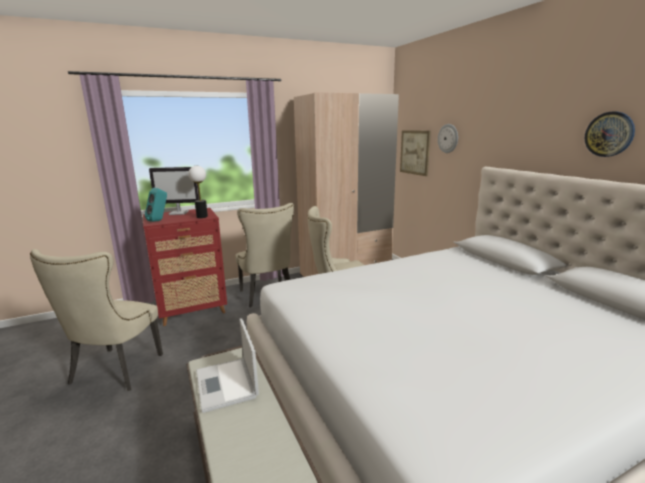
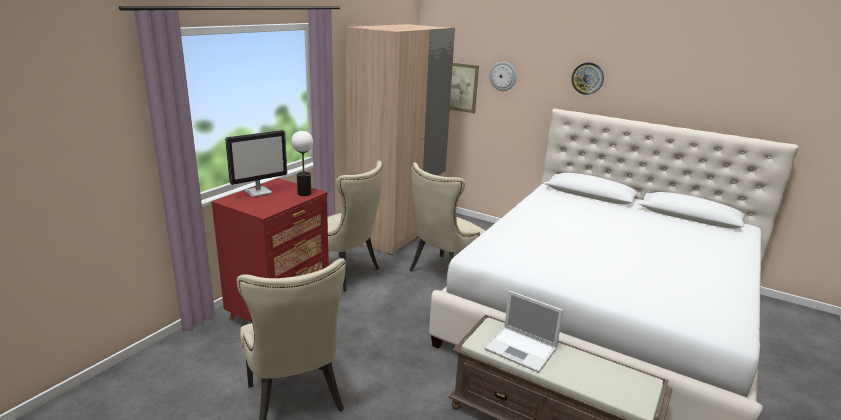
camera: 35 degrees left, 5 degrees up
turquoise speaker [145,188,167,222] -> none
wall clock [585,112,635,157] -> wall clock moved to [571,62,604,95]

